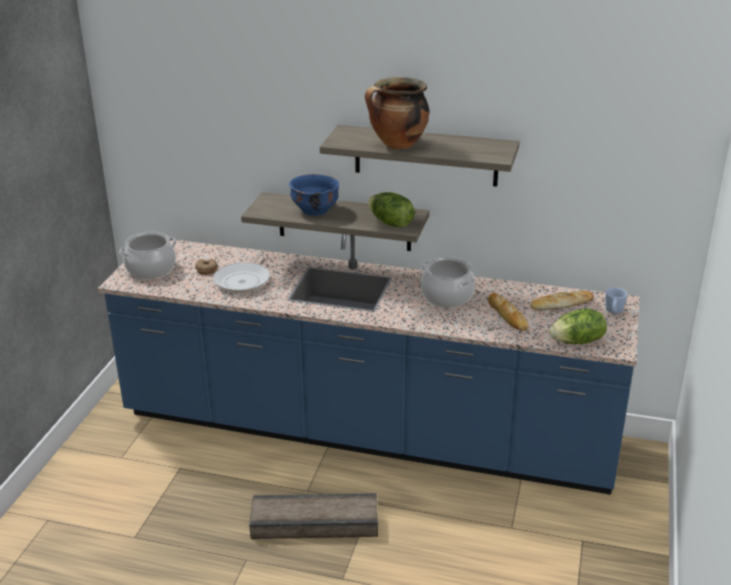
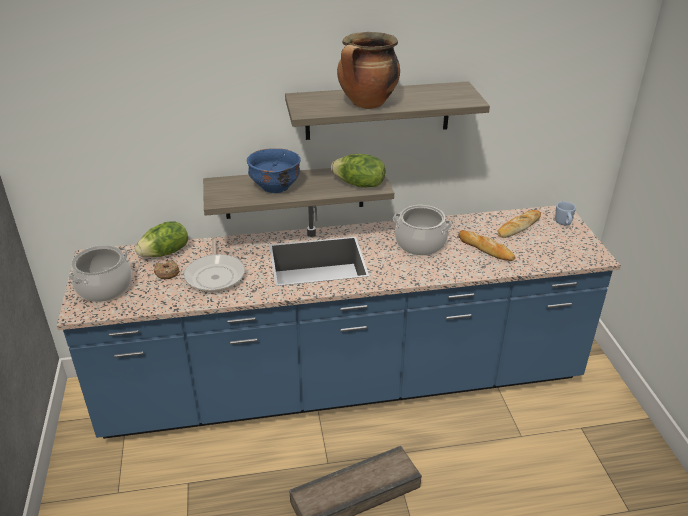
camera: 25 degrees left, 5 degrees up
lettuce [549,309,607,344] -> lettuce moved to [135,221,188,257]

